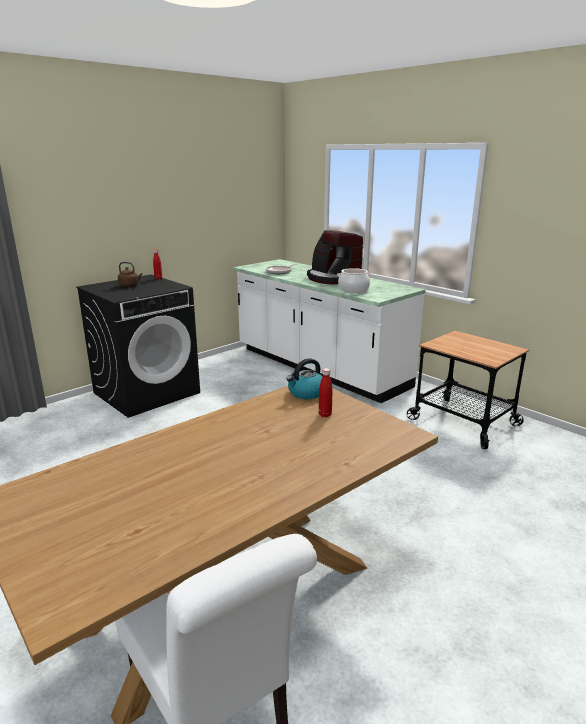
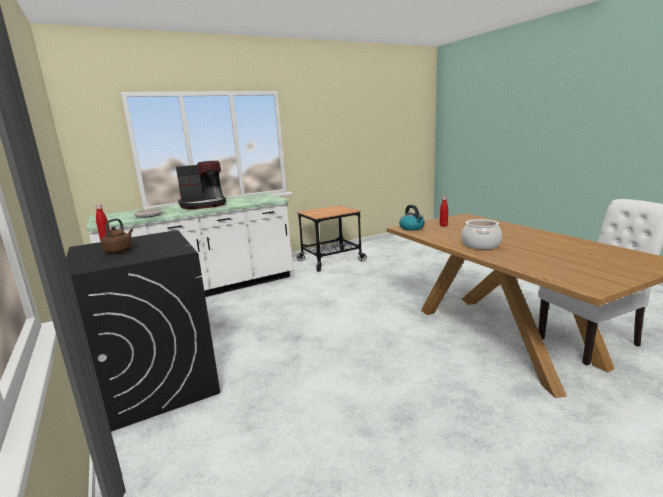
camera: 75 degrees left, 5 degrees down
cooking pot [337,268,372,293] -> cooking pot moved to [462,219,502,249]

